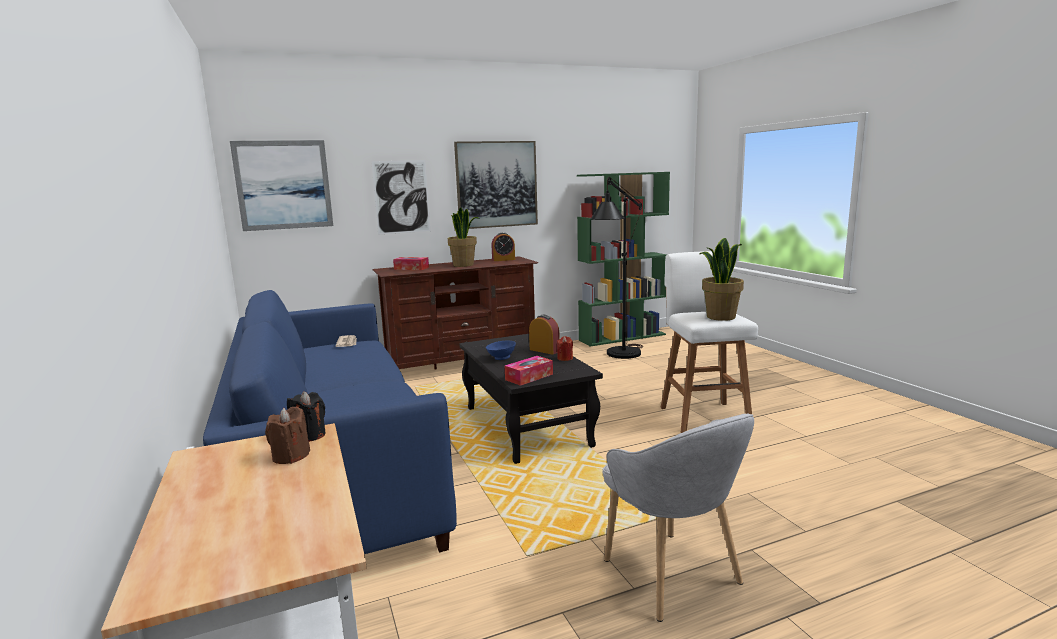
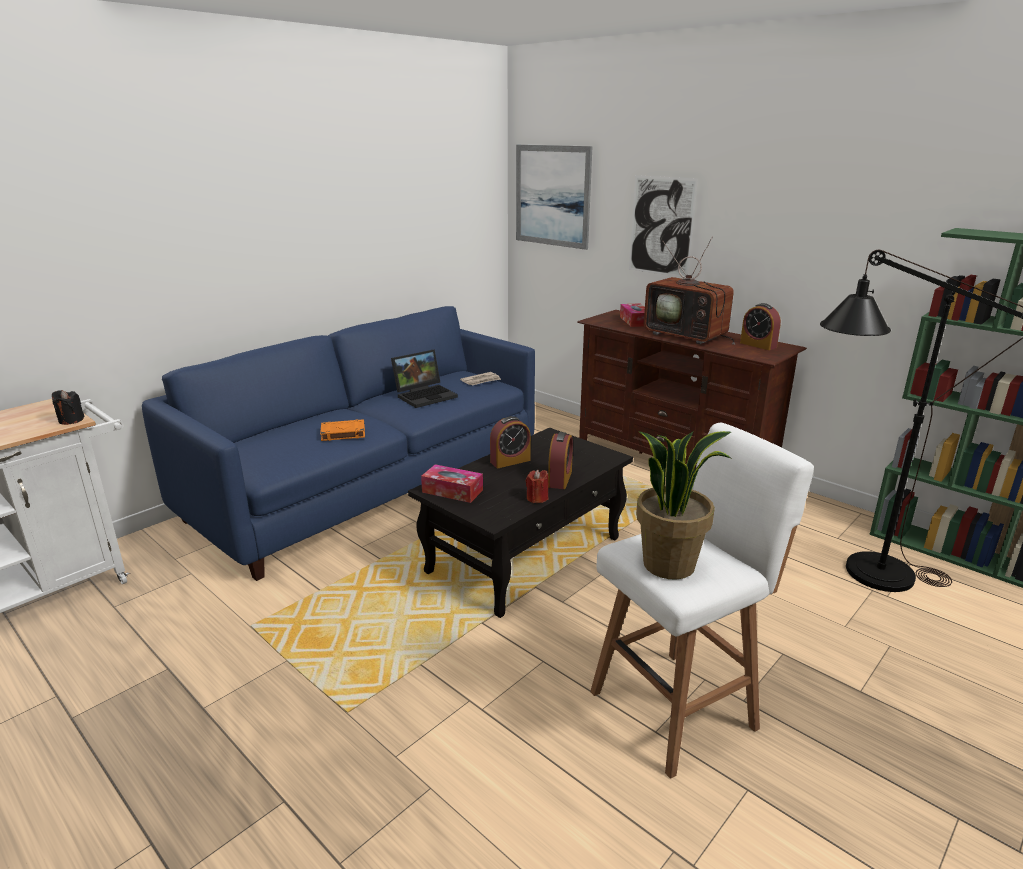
camera: 65 degrees right, 10 degrees up
brown candle [265,407,310,464] -> none
potted plant [448,207,480,267] -> television [644,237,735,345]
picture [454,141,538,229] -> none
blue bowl [486,341,516,360] -> alarm clock [490,416,531,468]
grey armchair [603,414,754,622] -> none
none -> orange book [320,419,365,441]
none -> laptop [391,350,458,408]

